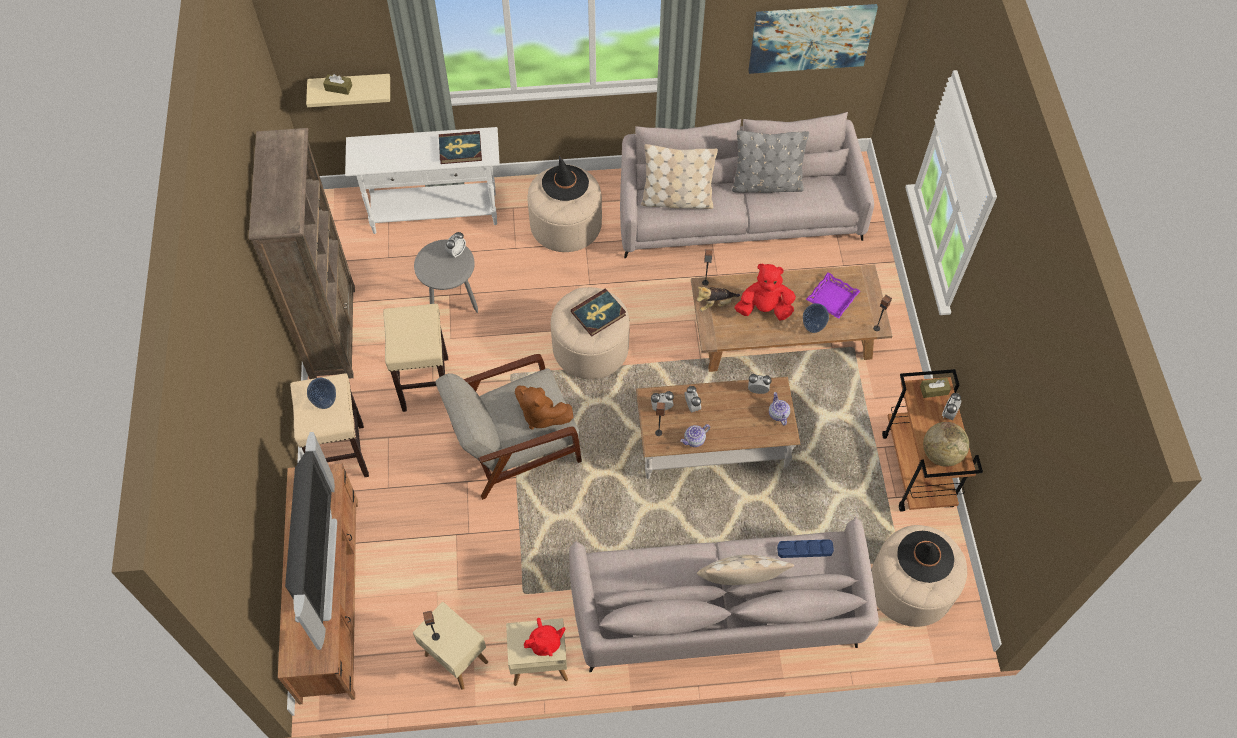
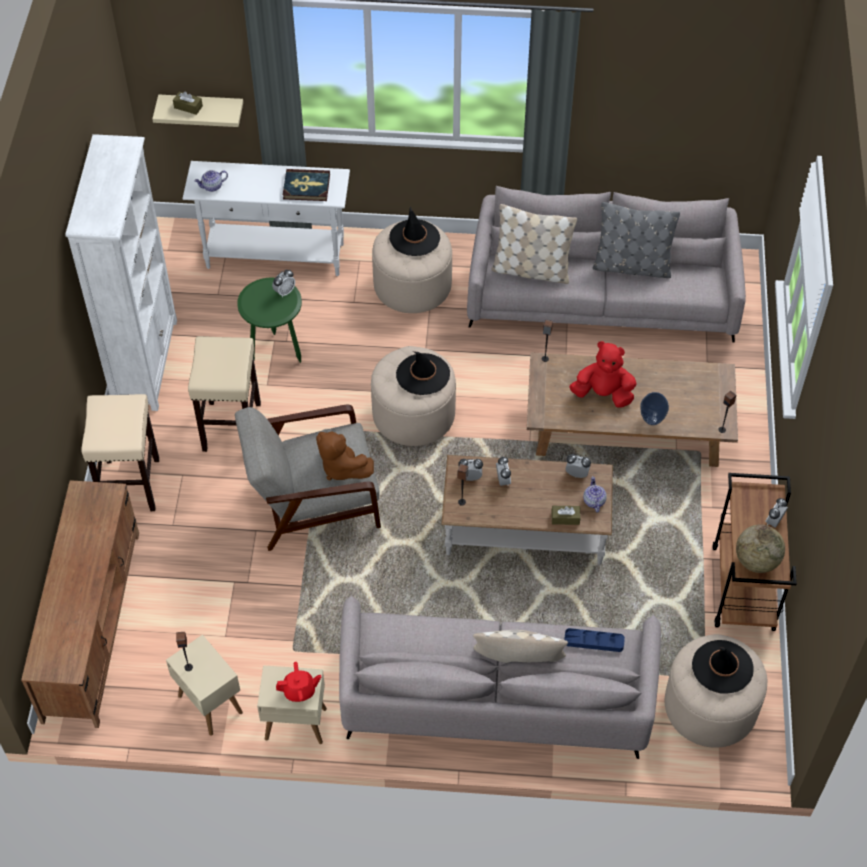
camera: 10 degrees right, 5 degrees down
brown bookcase [249,128,355,379] -> white bookcase [66,134,177,411]
television [285,432,337,650] -> none
vase [307,378,336,409] -> none
grey side table [414,240,478,313] -> green side table [237,278,302,363]
book [571,289,626,336] -> black hat [396,351,450,395]
teapot [680,424,710,447] -> teapot moved to [194,170,228,192]
plush toy [697,287,740,311] -> none
picture [748,4,878,74] -> none
purple tray [806,272,860,319] -> none
brown tissue box [920,378,951,398] -> brown tissue box moved to [551,506,581,525]

